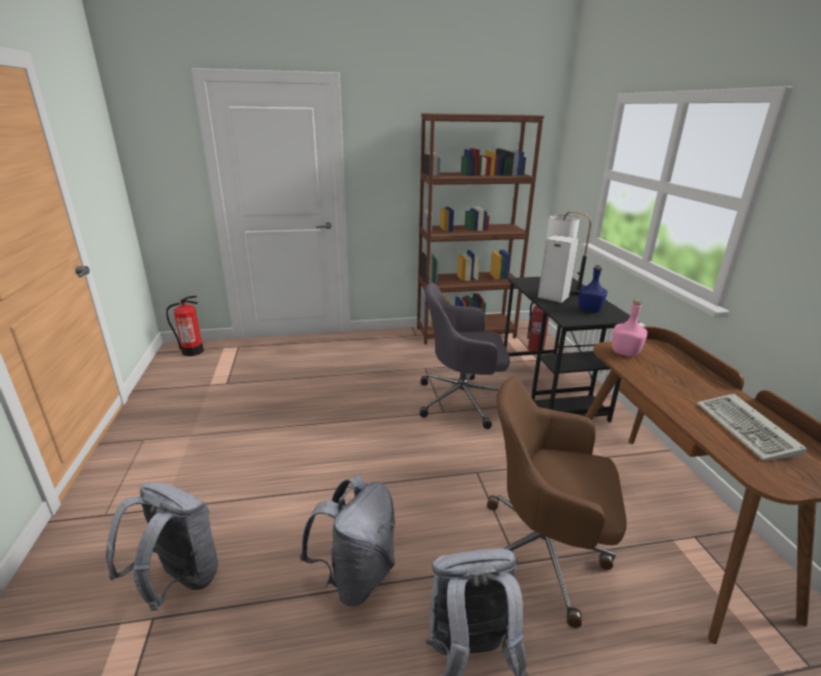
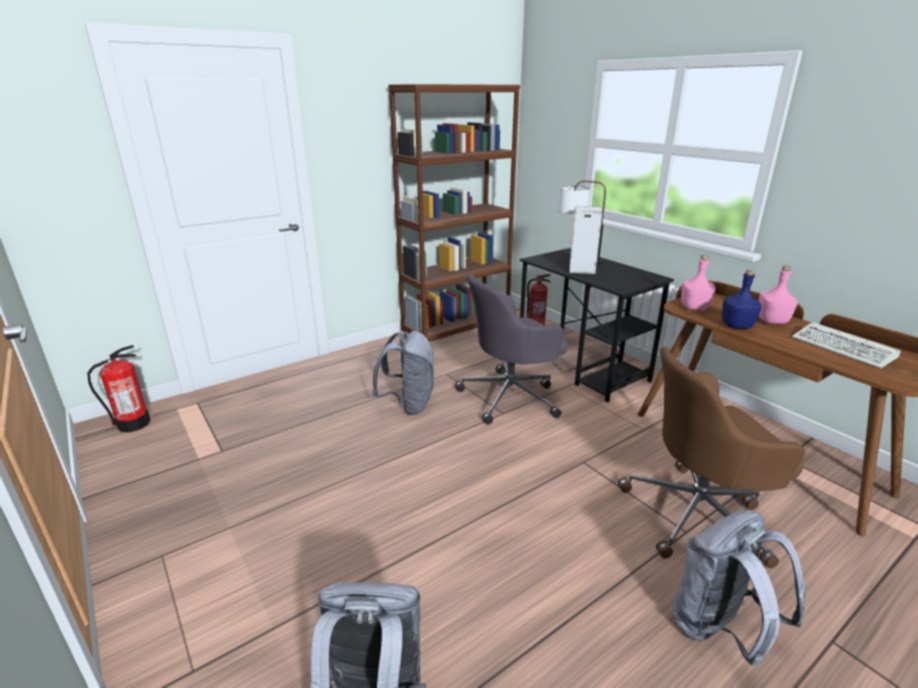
camera: 25 degrees left, 0 degrees up
grey backpack [300,476,395,606] -> grey backpack moved to [373,331,434,415]
blue bottle [578,264,608,313] -> blue bottle moved to [722,269,762,329]
none -> pink bottle [758,265,798,324]

